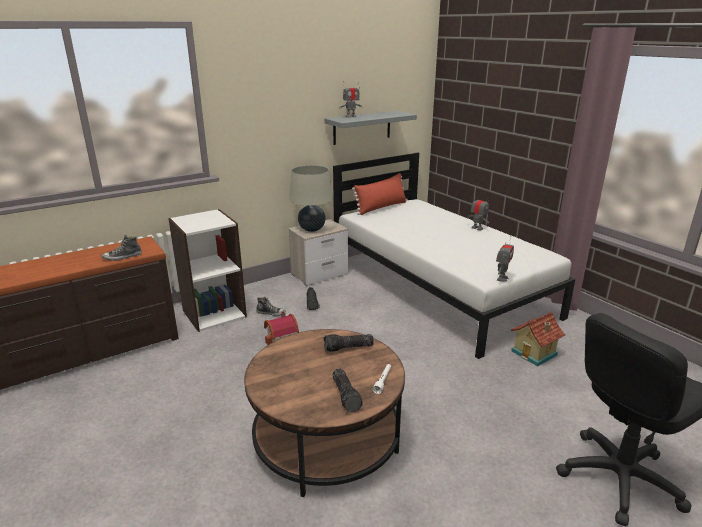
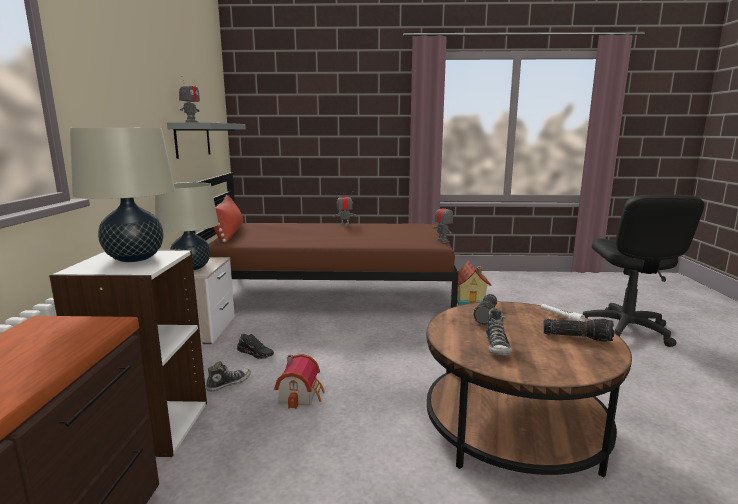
camera: 55 degrees left, 10 degrees down
shoe [102,235,142,261] -> shoe moved to [486,308,512,356]
white bed [333,152,575,359] -> brown bed [193,173,458,308]
none -> beige table lamp [70,128,175,262]

